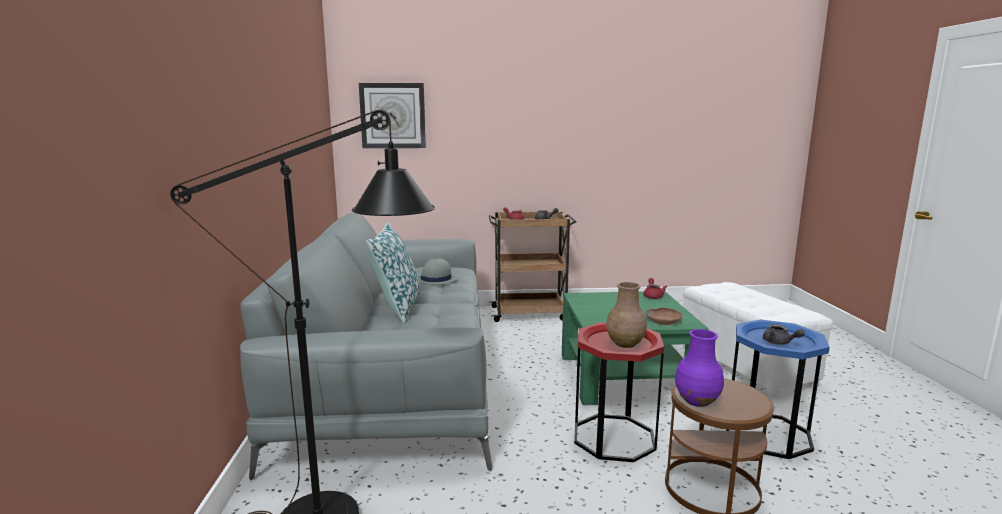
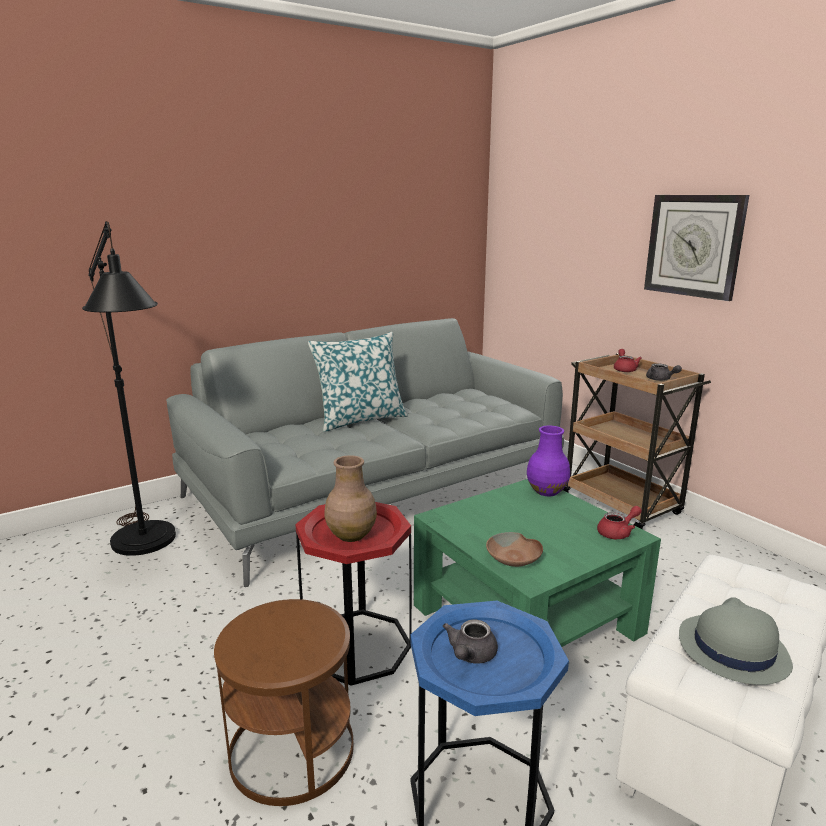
camera: 60 degrees right, 5 degrees up
wall clock [359,83,426,148] -> wall clock moved to [644,195,749,301]
grey hat [418,259,458,285] -> grey hat moved to [679,597,793,685]
purple vase [675,329,724,407] -> purple vase moved to [527,426,570,496]

